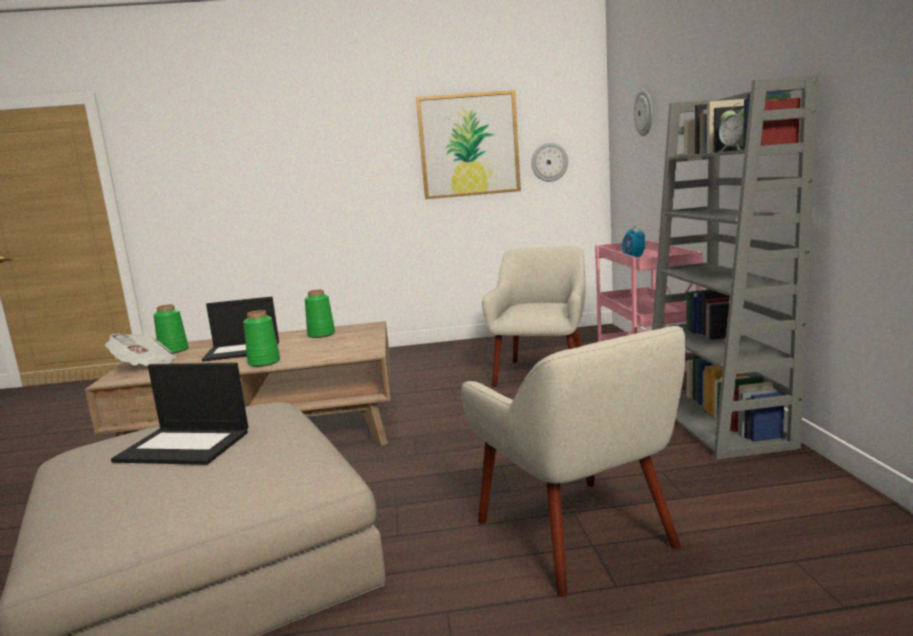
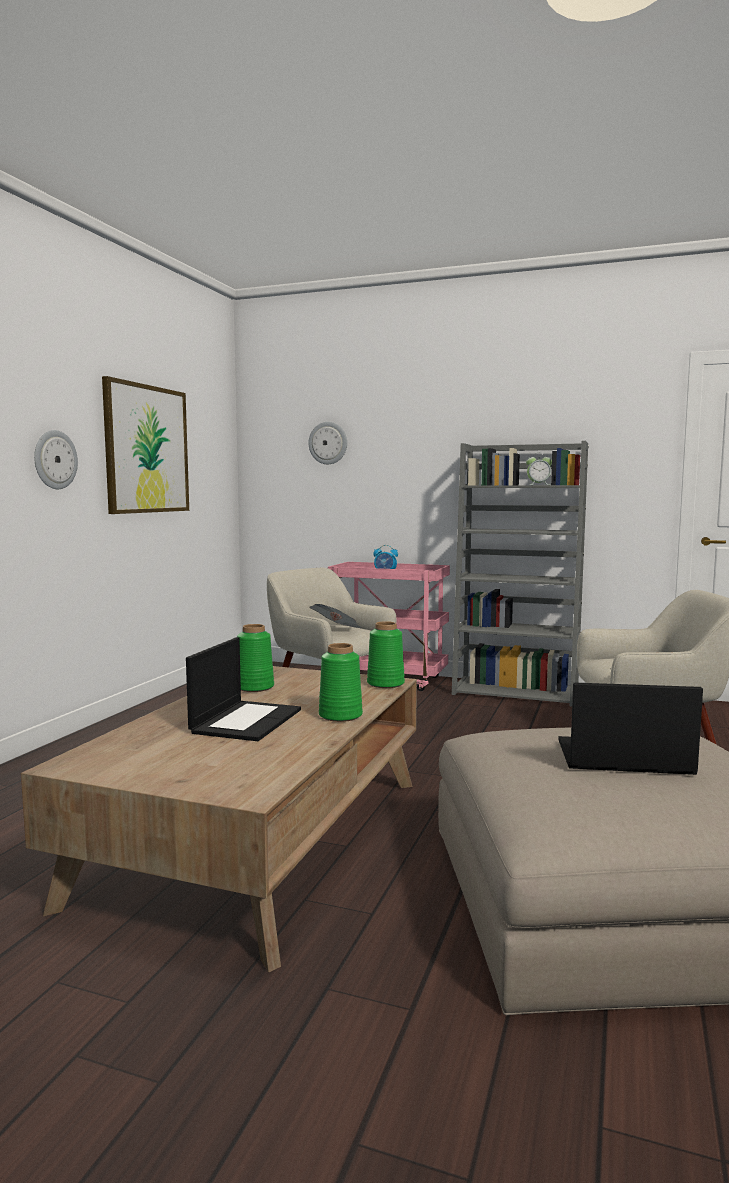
camera: 65 degrees left, 5 degrees down
newspaper [105,334,176,366] -> newspaper moved to [309,604,362,628]
laptop [111,362,248,465] -> laptop turned 120 degrees counterclockwise [558,683,703,775]
green vase [153,304,189,354] -> green vase moved to [367,621,405,688]
wall clock [531,143,568,182] -> wall clock moved to [34,430,78,489]

